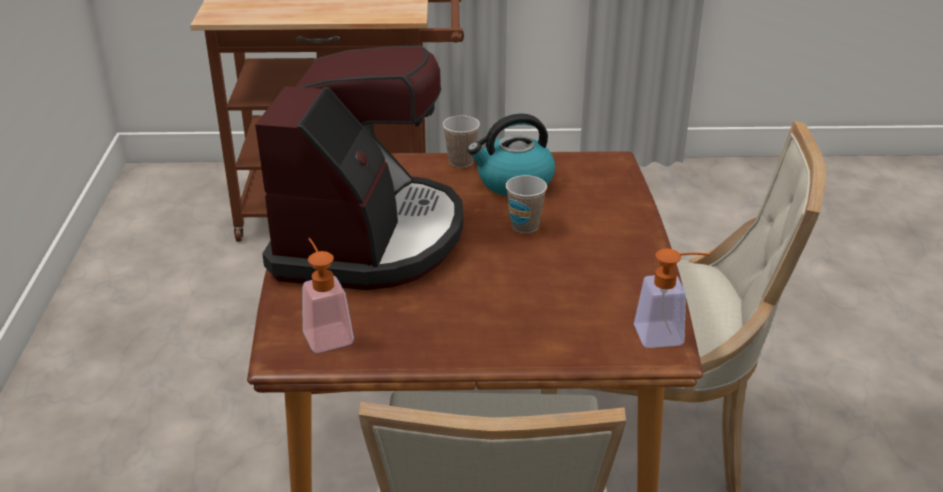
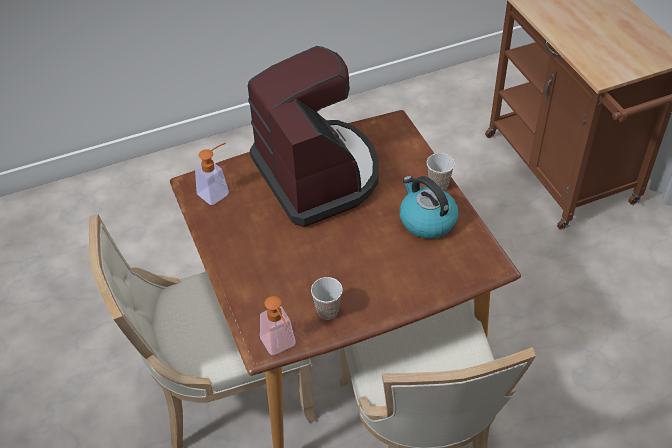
camera: 70 degrees right, 15 degrees up
coffee machine [255,45,463,290] -> coffee machine turned 105 degrees counterclockwise [248,46,379,227]
cup [506,175,547,233] -> cup moved to [311,277,343,320]

